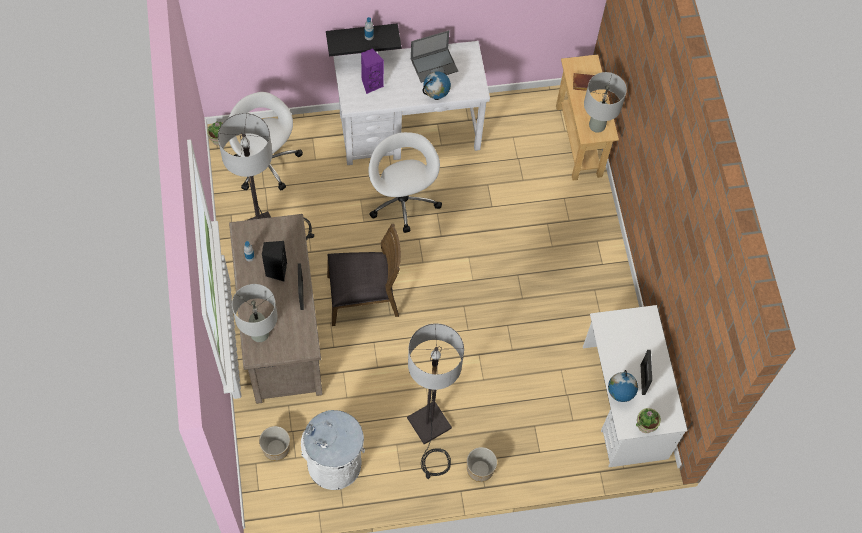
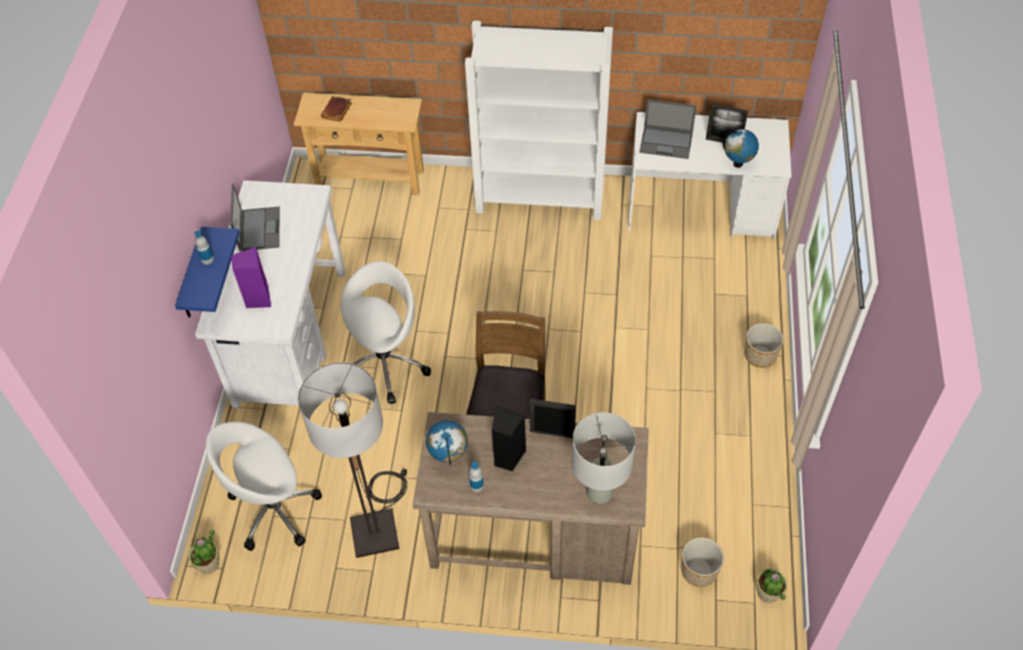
camera: 70 degrees left, 10 degrees down
white trash can [301,410,365,490] -> none
black shelf [326,24,401,56] -> blue shelf [175,227,240,318]
white office chair [368,132,442,233] -> white office chair turned 150 degrees clockwise [341,261,431,404]
floor lamp [407,323,464,480] -> none
globe [423,71,451,100] -> globe moved to [426,420,468,465]
grey table lamp [584,72,627,133] -> none
potted plant [636,408,661,433] -> potted plant moved to [756,569,787,603]
none -> white bookcase [465,21,613,220]
none -> laptop [639,99,697,159]

